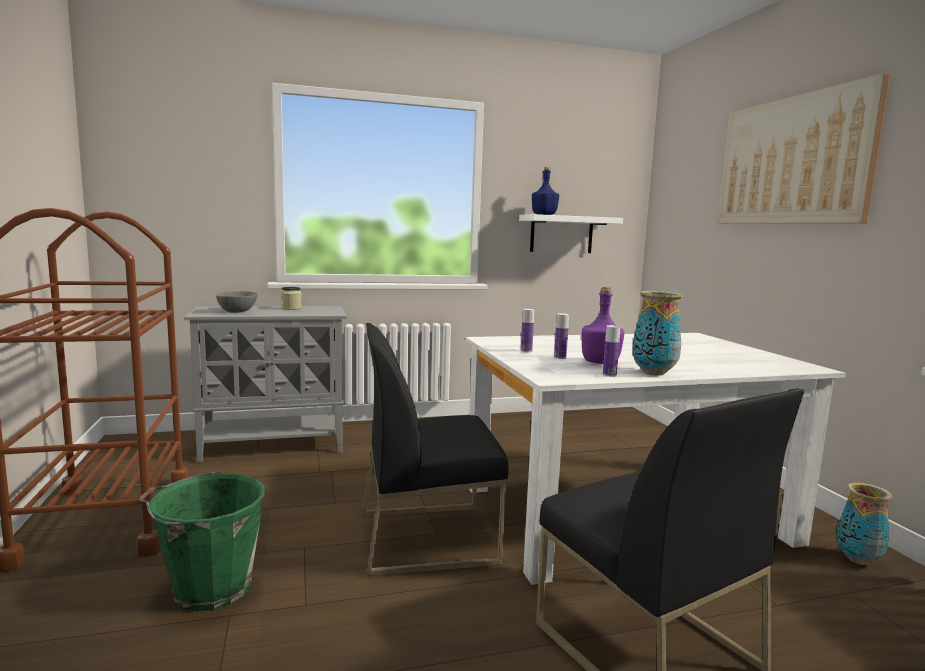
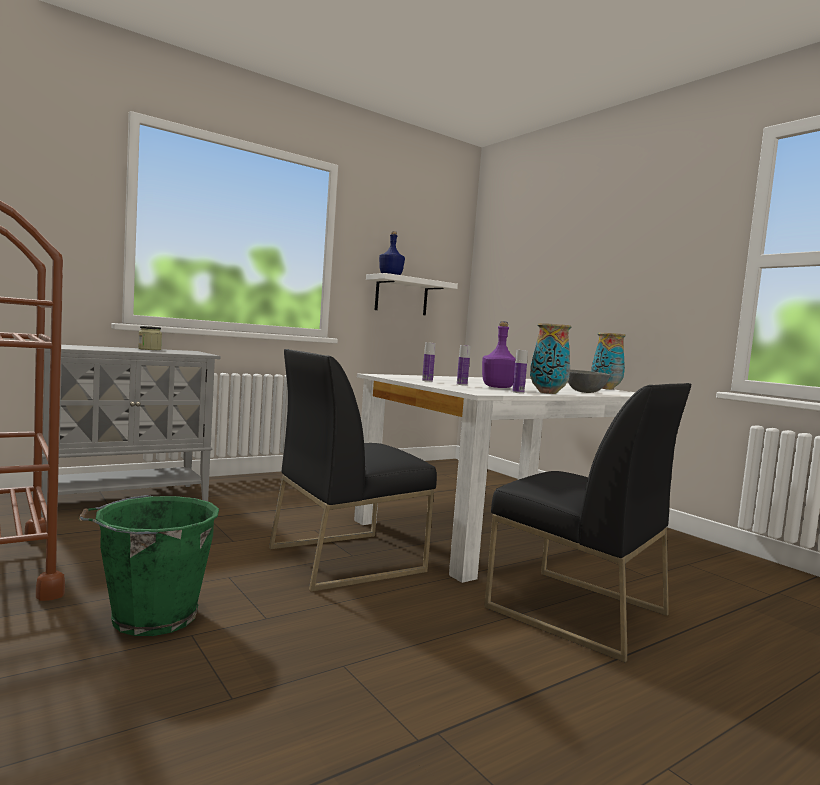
camera: 20 degrees left, 5 degrees down
grey bowl [216,291,258,313] -> grey bowl moved to [568,370,610,393]
picture [717,73,890,223] -> none
vase [836,482,892,565] -> vase moved to [591,333,626,389]

